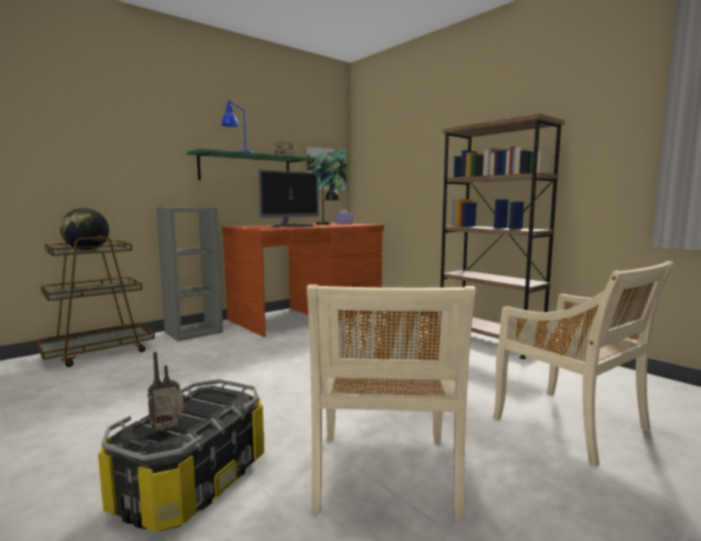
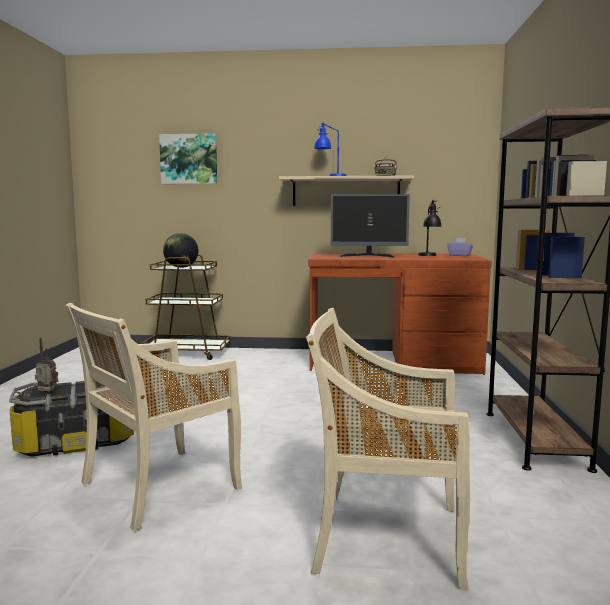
camera: 45 degrees right, 0 degrees up
grey bookcase [156,207,223,341] -> none
green shelf [187,149,312,180] -> beige shelf [279,175,414,206]
picture [307,147,346,190] -> picture moved to [159,133,217,184]
beige chair [493,261,674,467] -> beige chair turned 90 degrees clockwise [306,308,470,591]

